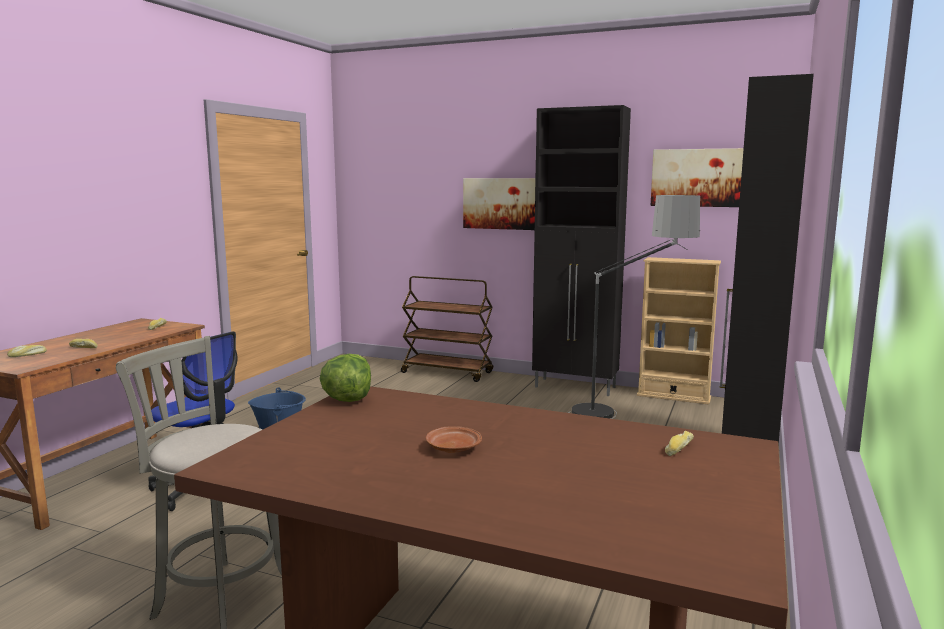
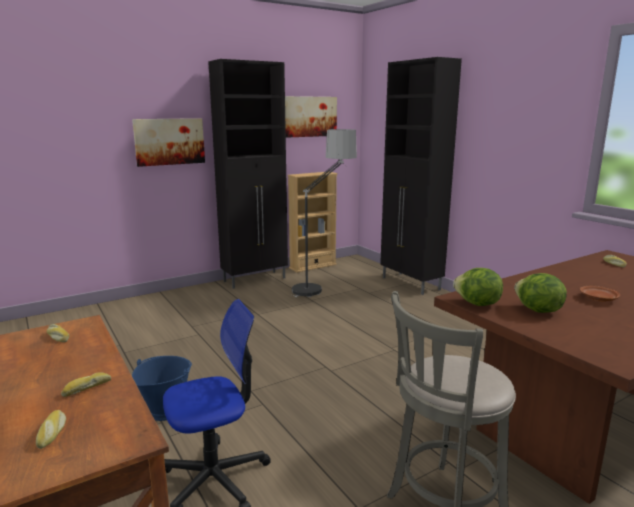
camera: 55 degrees left, 5 degrees up
brown cart [401,276,493,382] -> none
none -> lettuce [514,273,567,313]

